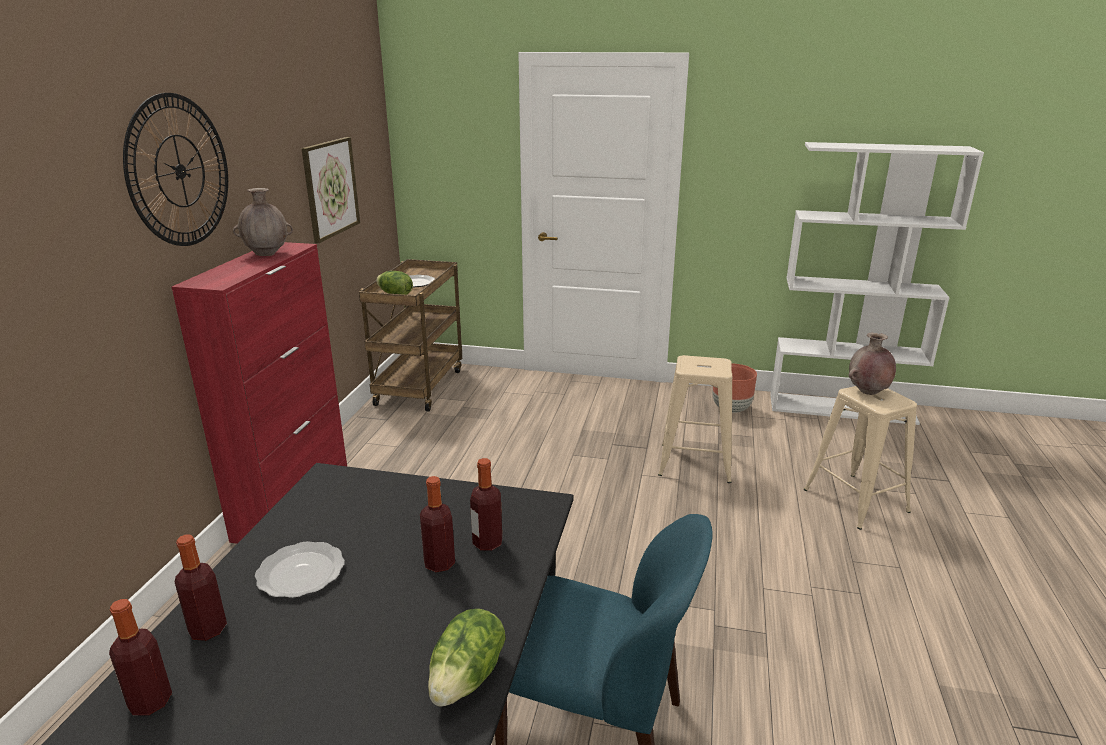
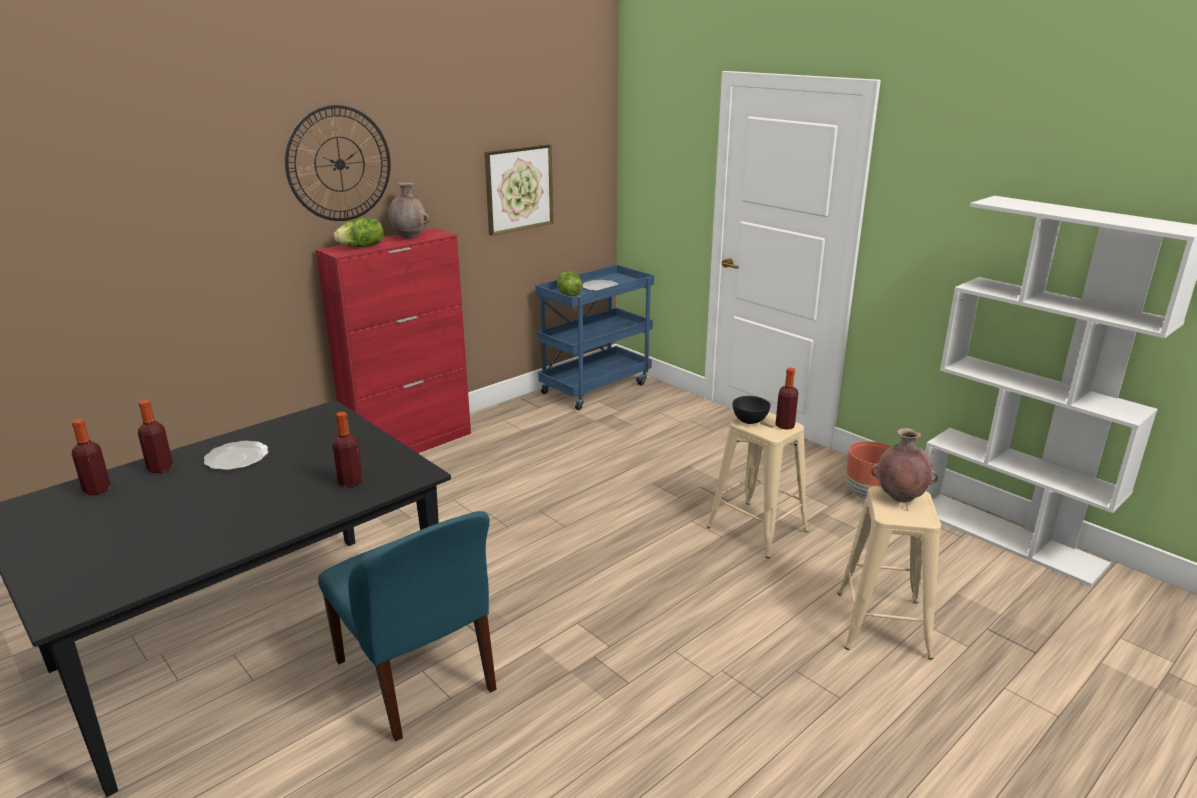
camera: 35 degrees right, 0 degrees up
brown cart [359,259,462,411] -> blue cart [536,265,654,410]
bottle [420,476,455,572] -> bottle moved to [775,368,798,430]
lettuce [428,609,505,707] -> lettuce moved to [334,218,384,247]
none -> black bowl [733,396,771,424]

